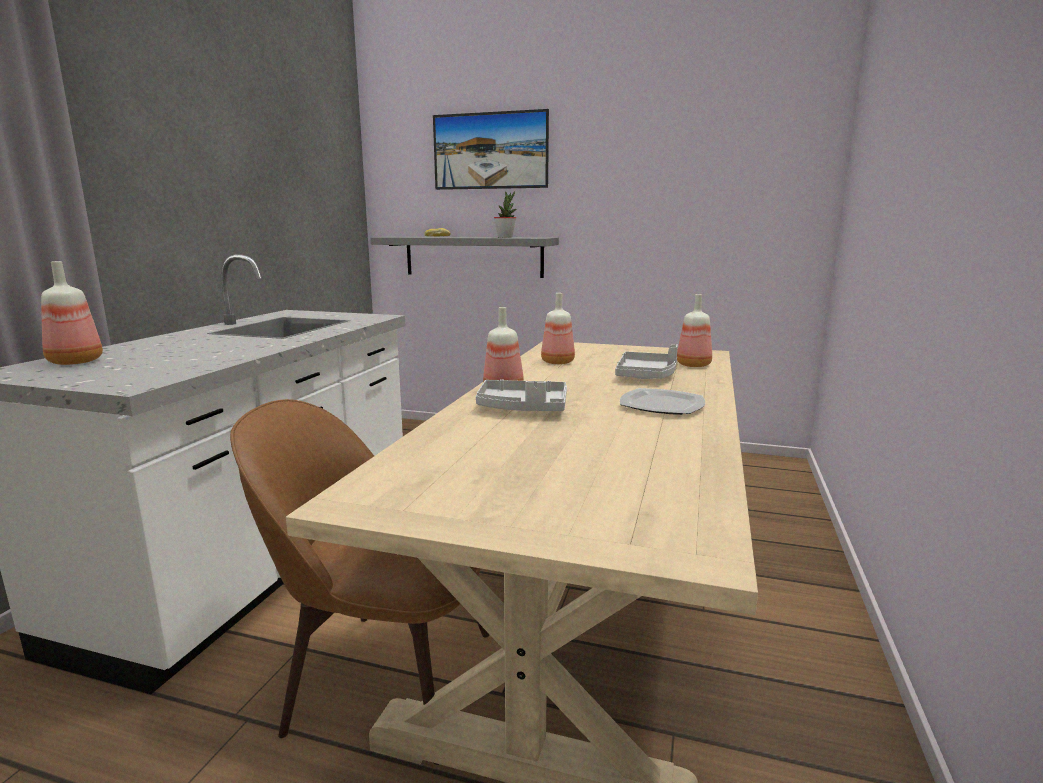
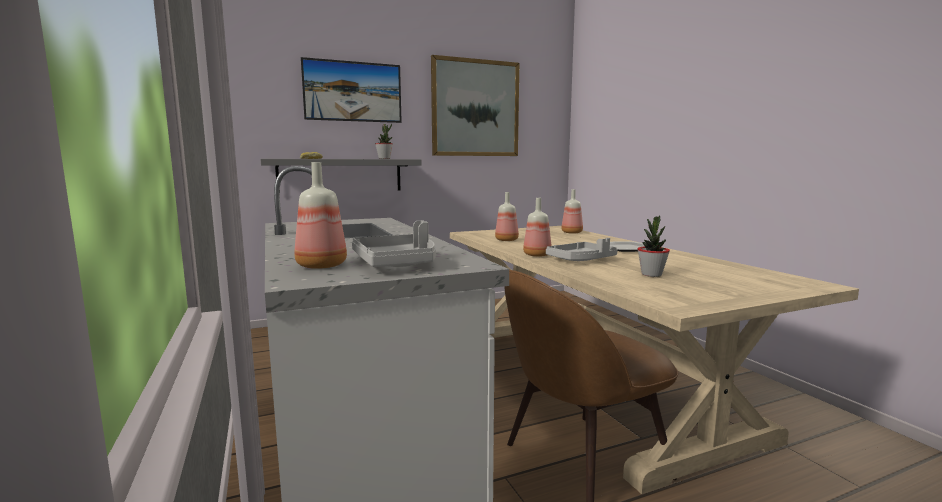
camera: 40 degrees left, 5 degrees down
grey tray [615,344,678,379] -> grey tray moved to [352,220,436,267]
none -> picture [431,55,519,156]
none -> potted plant [638,215,670,277]

